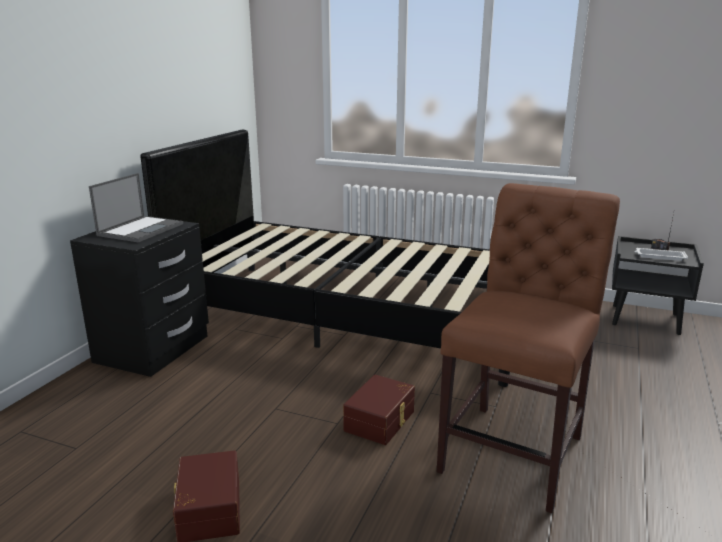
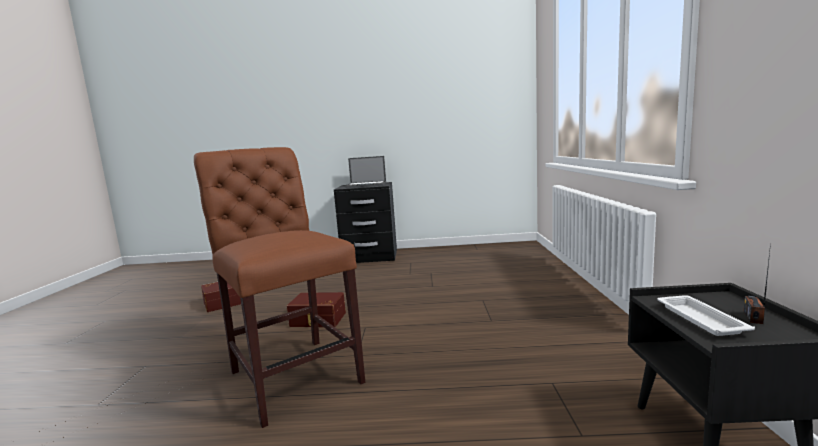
camera: 70 degrees right, 10 degrees down
black bed [141,130,510,387] -> none
brown chair [437,183,620,513] -> brown chair turned 135 degrees counterclockwise [194,147,365,428]

